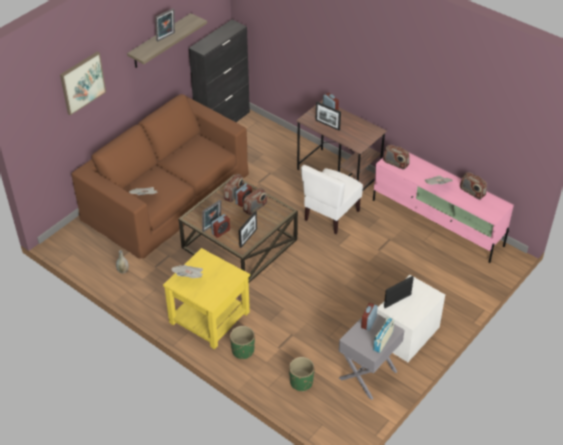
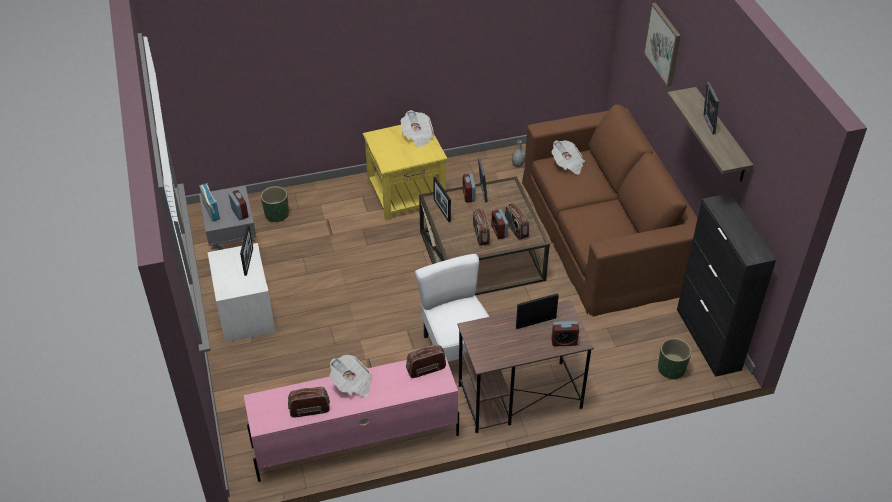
camera: 125 degrees right, 0 degrees up
green planter [230,326,255,359] -> green planter moved to [658,338,692,380]

